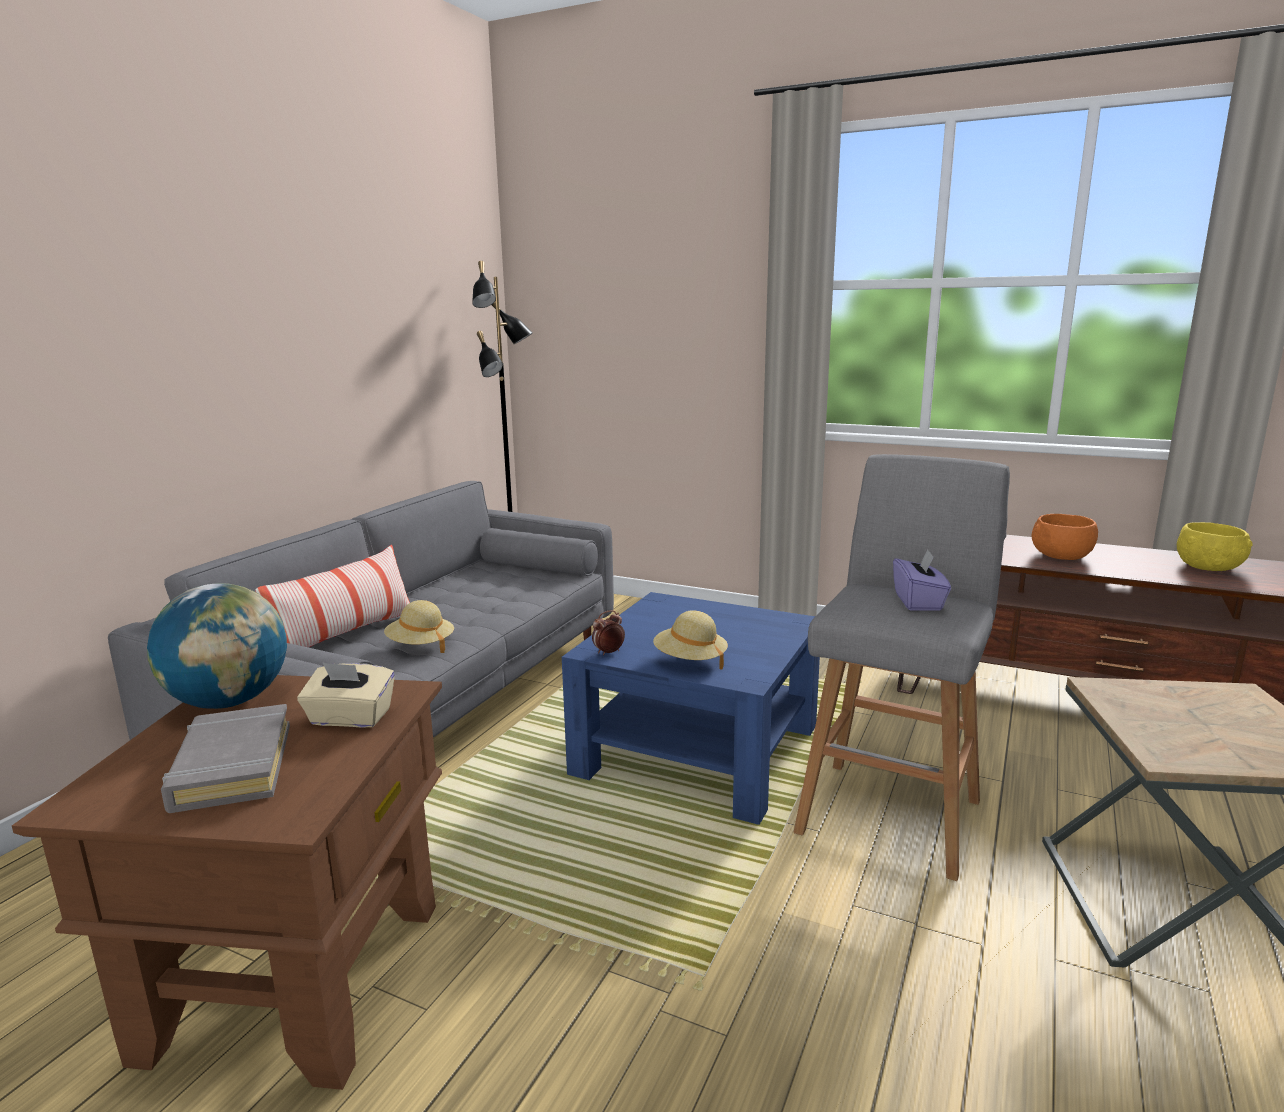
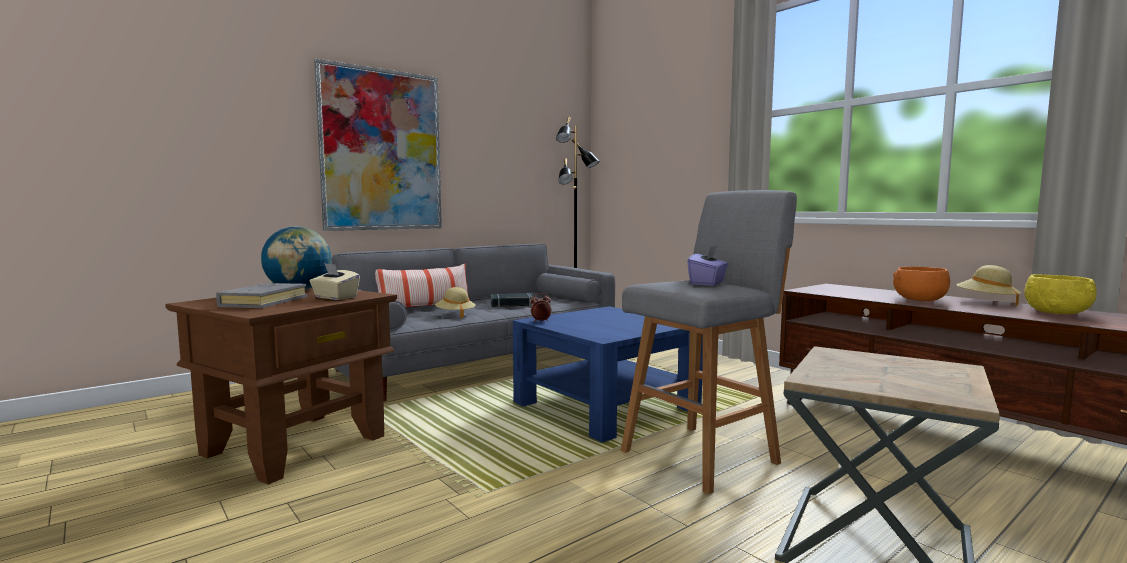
camera: 25 degrees right, 10 degrees down
beige hat [653,610,728,669] -> beige hat moved to [956,265,1021,306]
none -> picture [314,59,442,231]
none -> black book [491,293,538,307]

